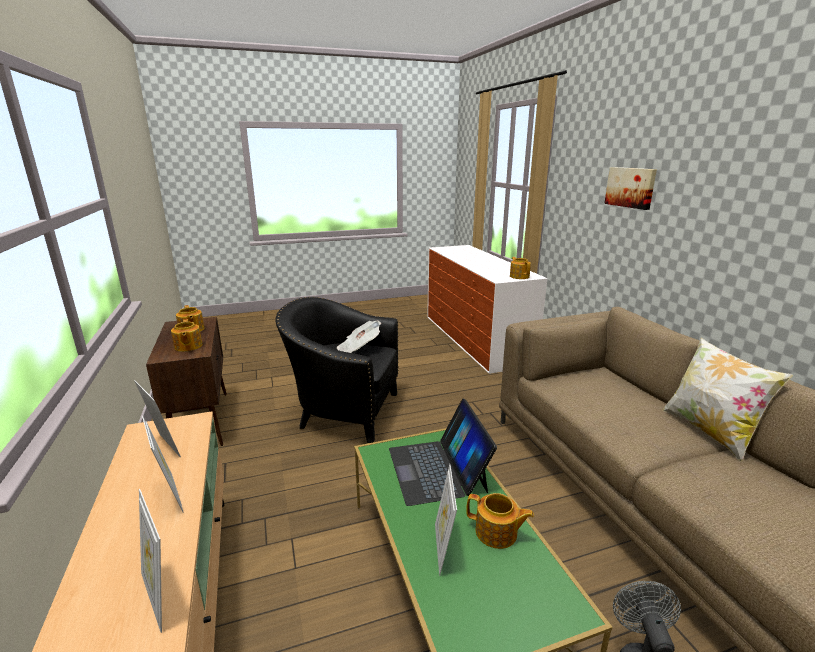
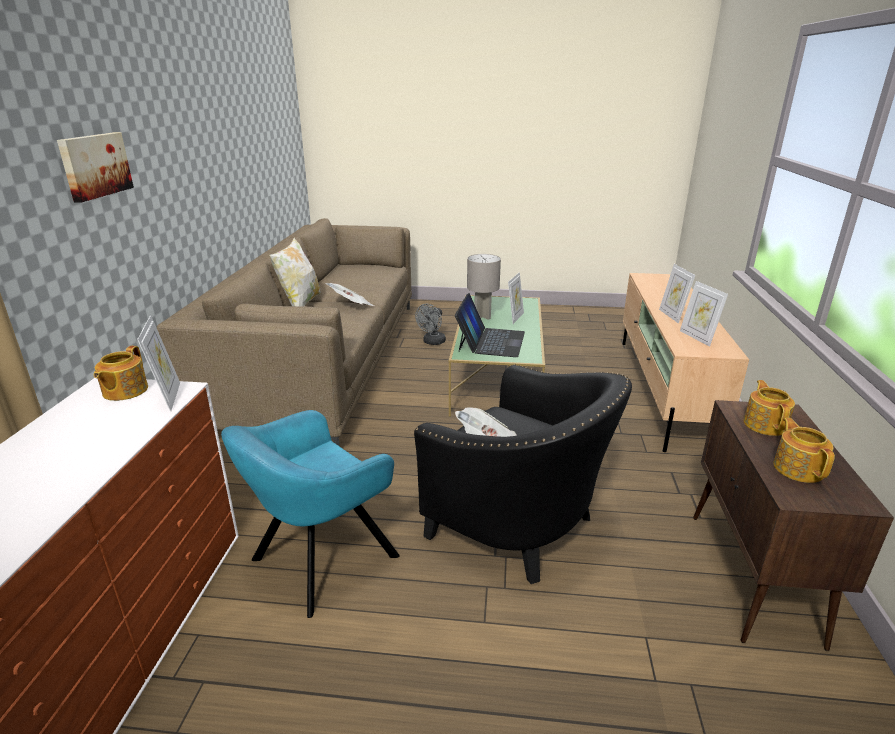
camera: 155 degrees left, 5 degrees up
picture frame [139,489,162,633] -> picture frame moved to [137,315,180,412]
teapot [466,493,534,549] -> grey table lamp [467,254,501,320]
none -> turquoise armchair [221,410,400,618]
none -> newspaper [325,283,374,306]

